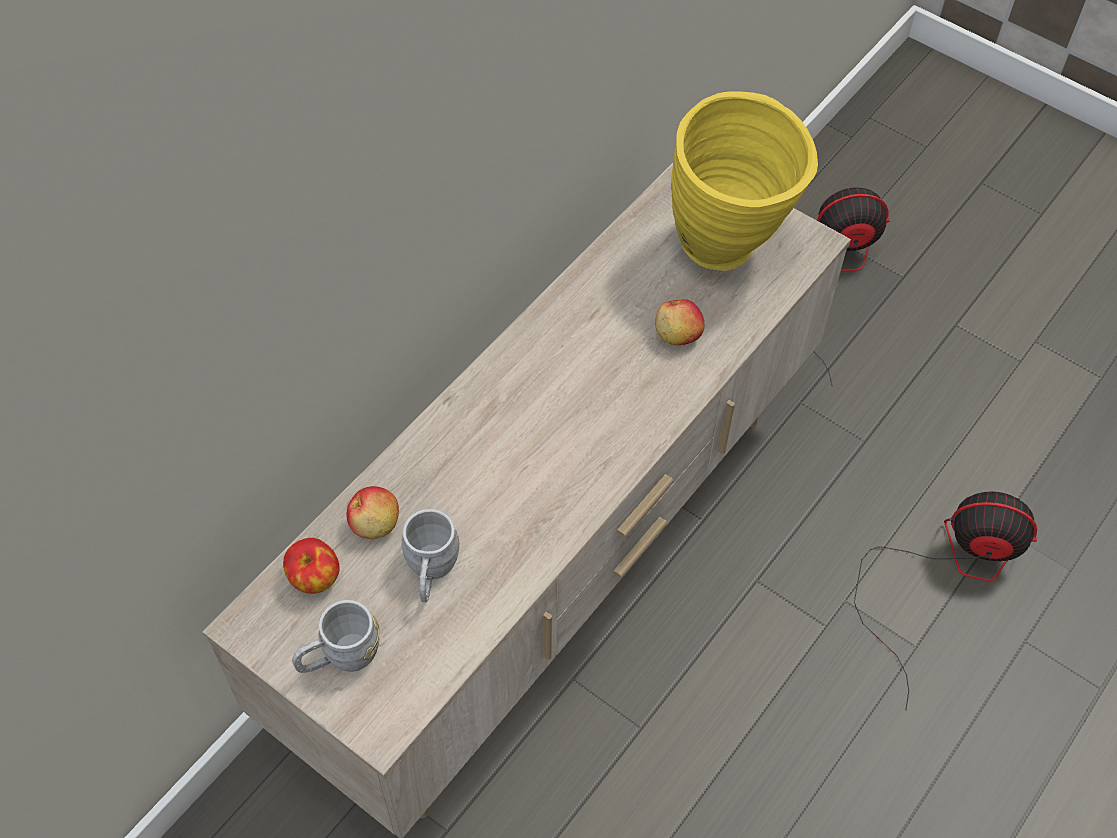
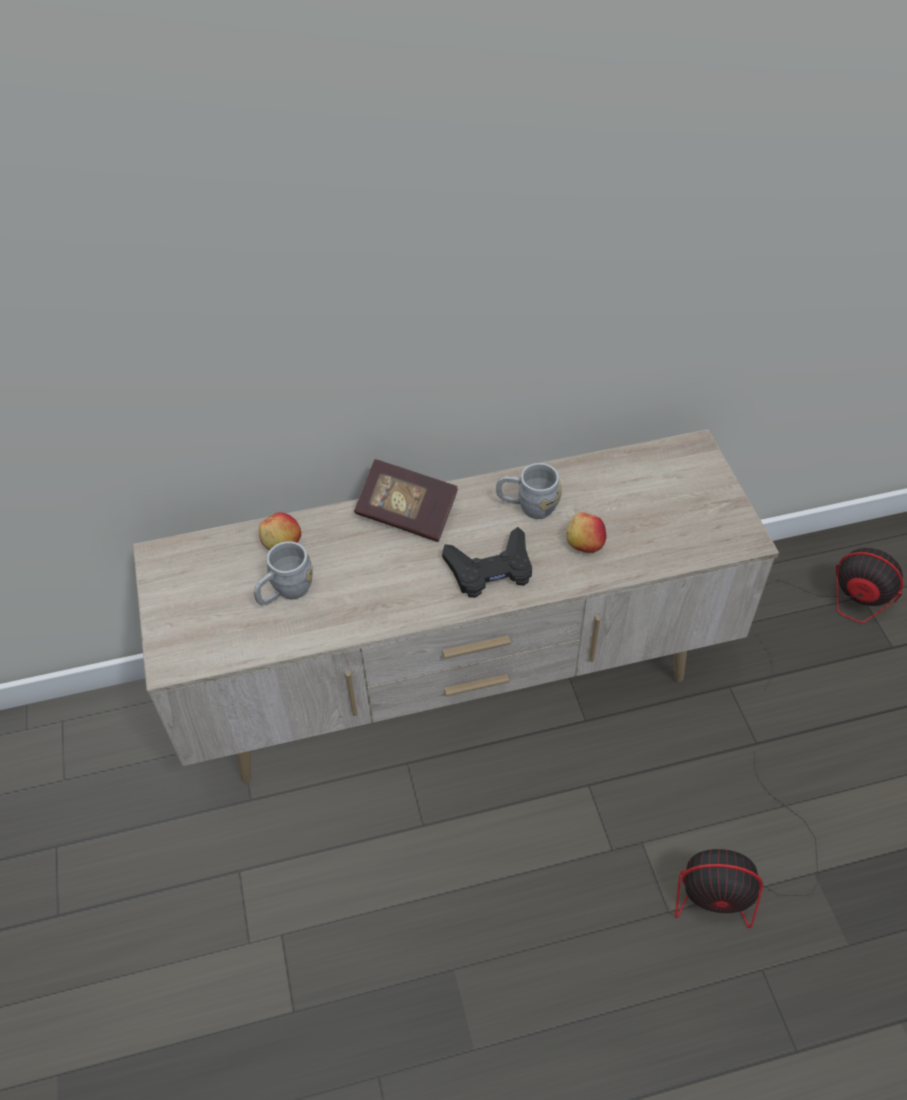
camera: 40 degrees right, 5 degrees down
apple [283,538,340,594] -> none
grey mug [292,600,380,673] -> grey mug moved to [496,463,562,519]
yellow vase [671,91,818,271] -> none
fan [854,491,1037,711] -> fan turned 135 degrees clockwise [675,752,819,928]
none -> book [354,459,458,542]
none -> black game controller [442,527,532,598]

